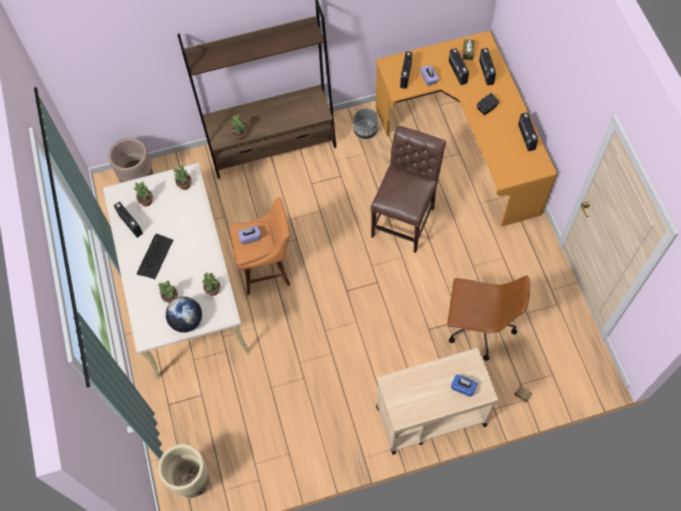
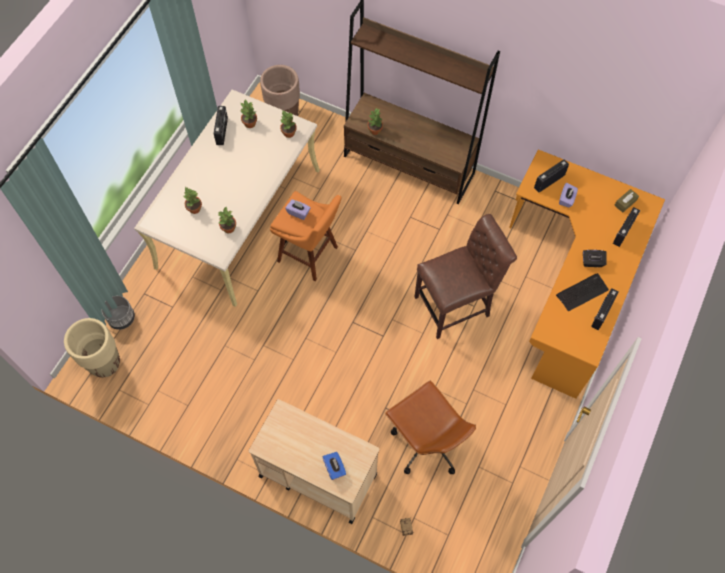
camera: 40 degrees right, 0 degrees up
keyboard [137,234,173,279] -> keyboard moved to [556,273,609,311]
globe [166,297,202,333] -> none
grey planter [353,108,378,139] -> grey planter moved to [101,296,135,330]
radio [449,48,469,85] -> none

